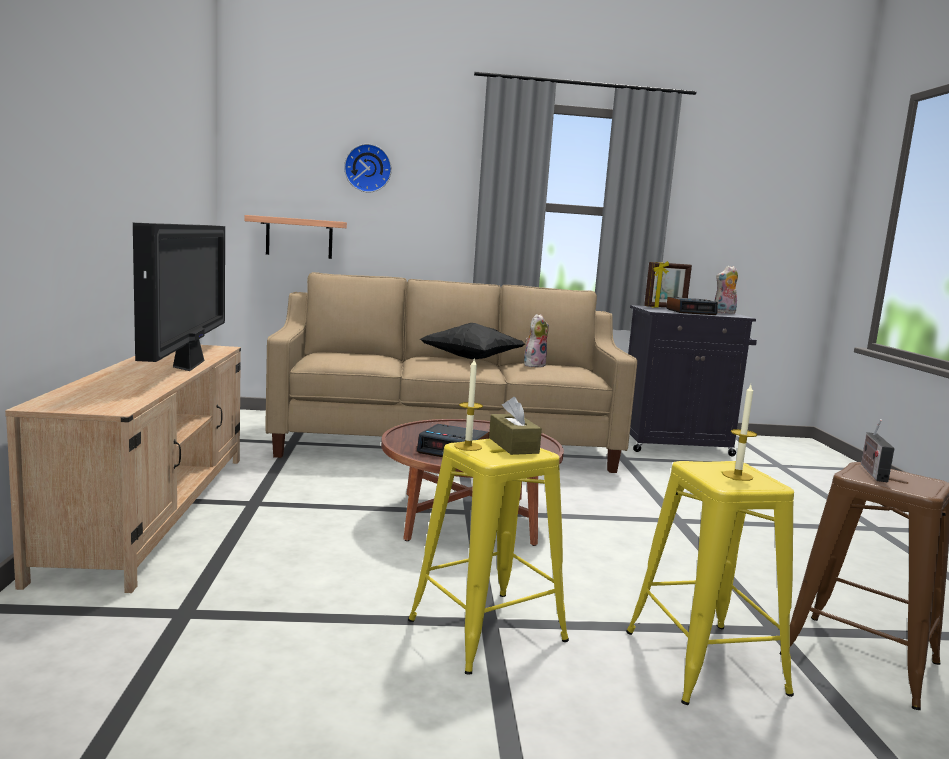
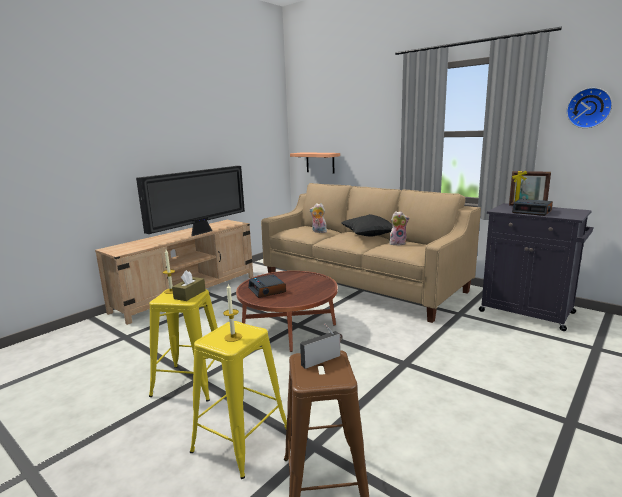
camera: 45 degrees right, 5 degrees up
wall clock [344,144,392,192] -> wall clock moved to [566,88,612,128]
plush toy [715,266,738,314] -> plush toy moved to [310,203,327,233]

